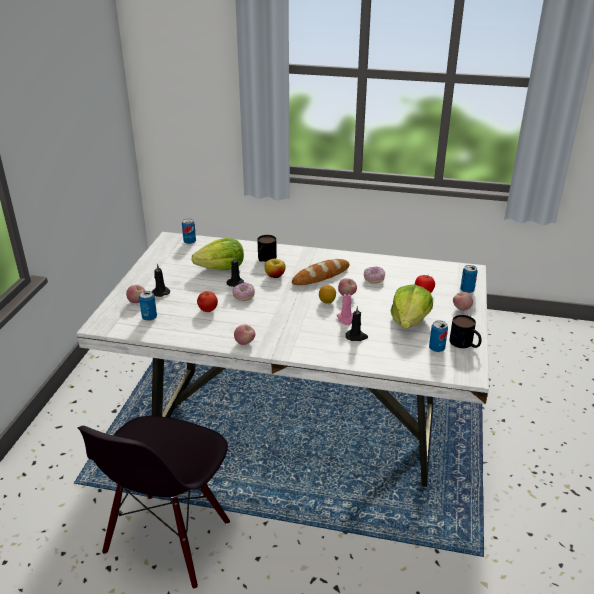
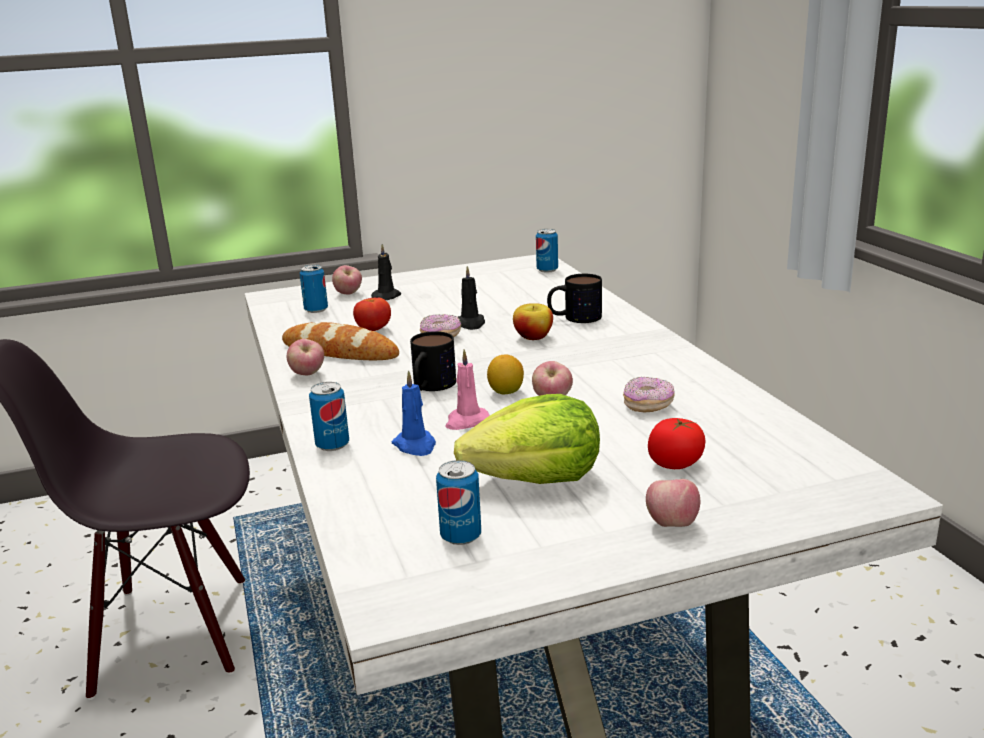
camera: 60 degrees right, 10 degrees down
lettuce [192,238,244,270] -> none
bread [292,259,349,285] -> bread moved to [282,322,399,360]
black candle [345,306,368,341] -> blue candle [392,370,436,456]
mug [450,315,482,348] -> mug moved to [410,331,456,391]
can [460,265,478,293] -> can moved to [309,382,349,451]

